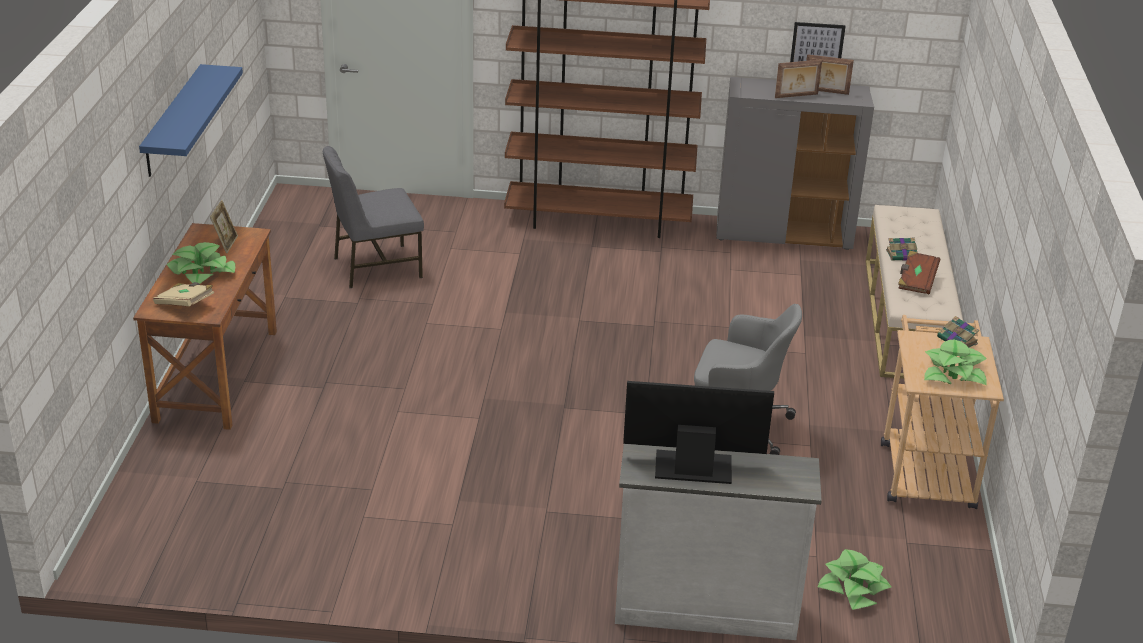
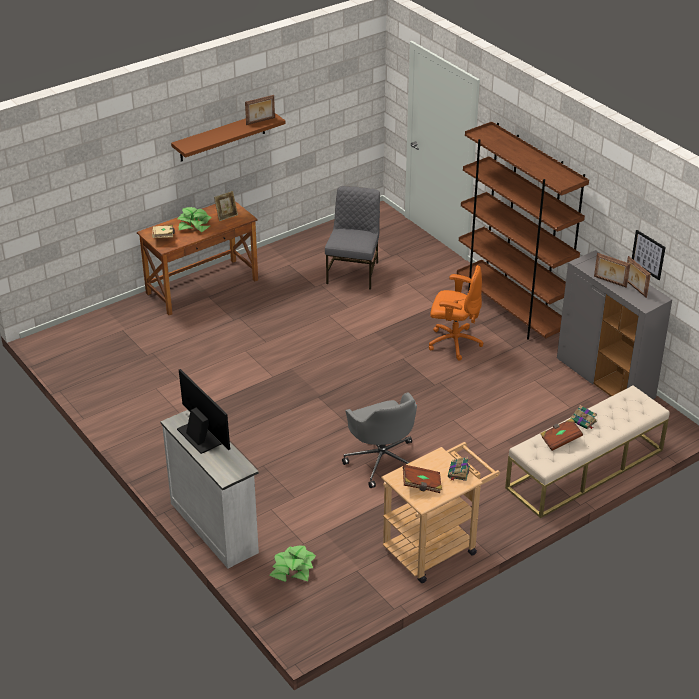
camera: 50 degrees right, 5 degrees up
blue shelf [139,64,243,177] -> brown shelf [171,113,286,162]
grey chair [323,146,424,288] -> grey chair turned 75 degrees clockwise [325,186,380,290]
potted plant [924,340,987,385] -> brown book [403,465,442,493]
none -> picture frame [245,95,275,125]
none -> orange office chair [429,265,483,361]

